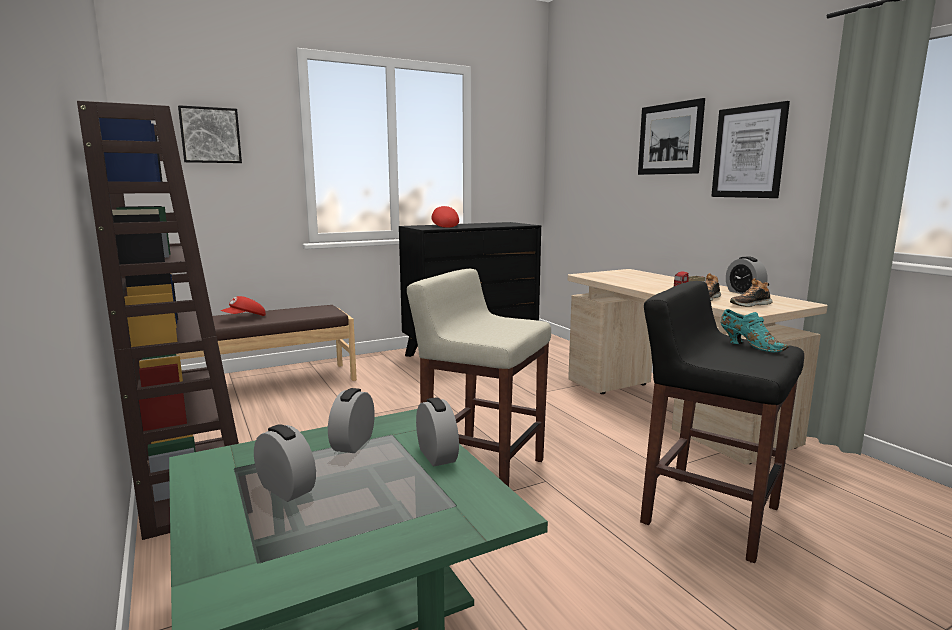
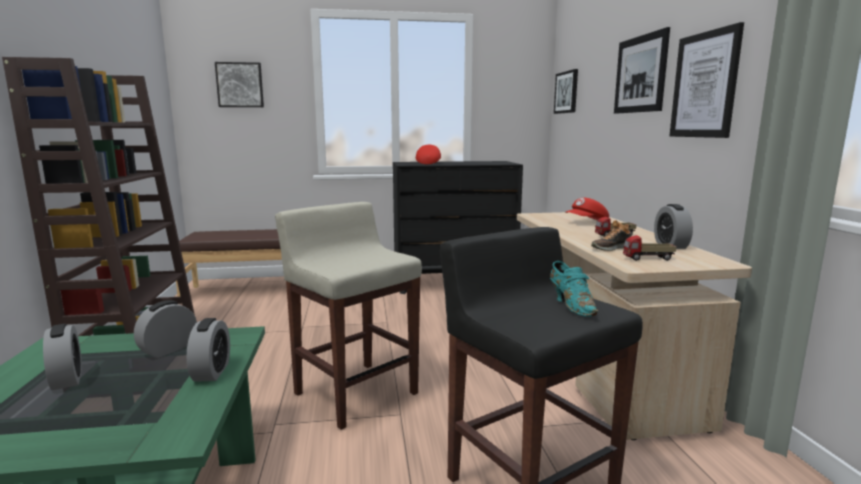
camera: 20 degrees right, 0 degrees up
red cap [221,296,266,316] -> red cap moved to [566,198,609,220]
shoe [730,278,772,307] -> toy truck [623,235,676,261]
none -> picture [554,69,578,114]

